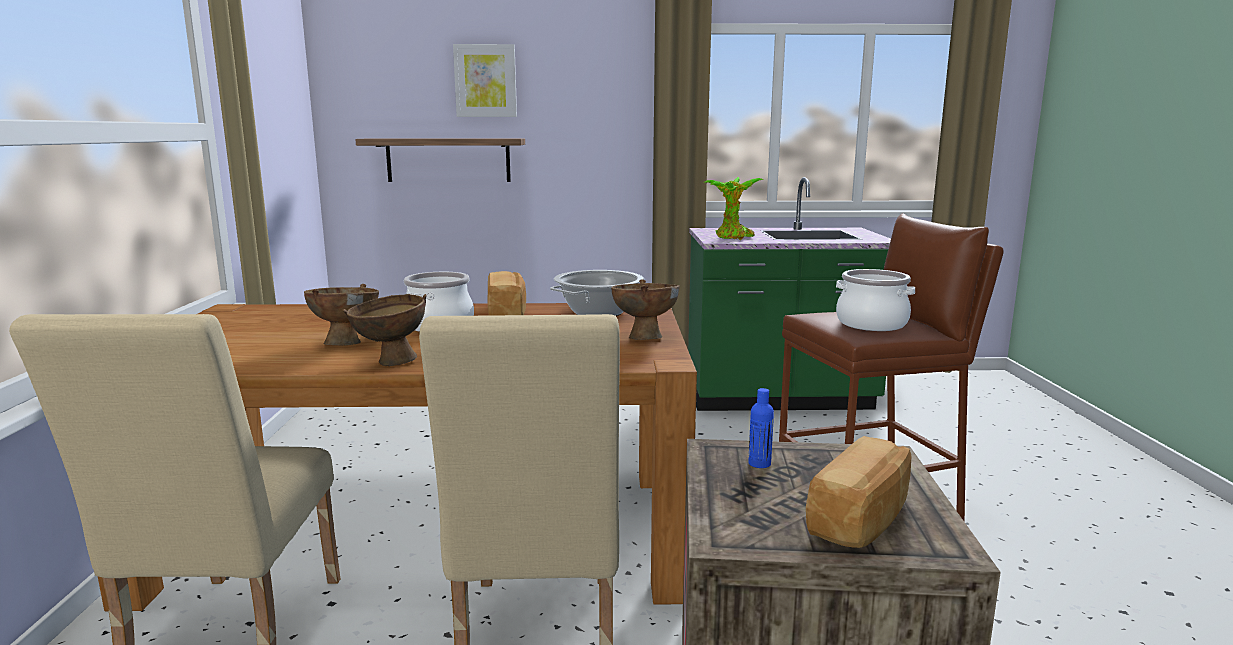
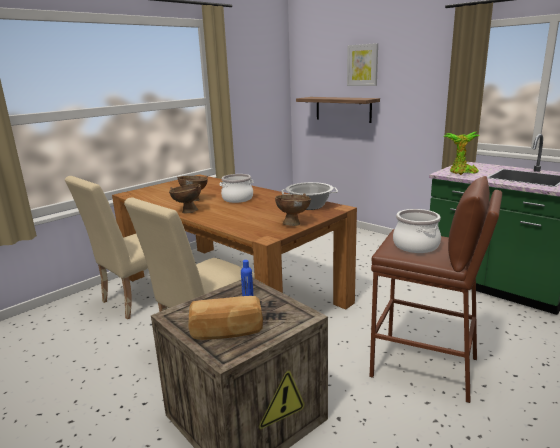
camera: 45 degrees right, 5 degrees up
bread [488,271,526,316] -> none

